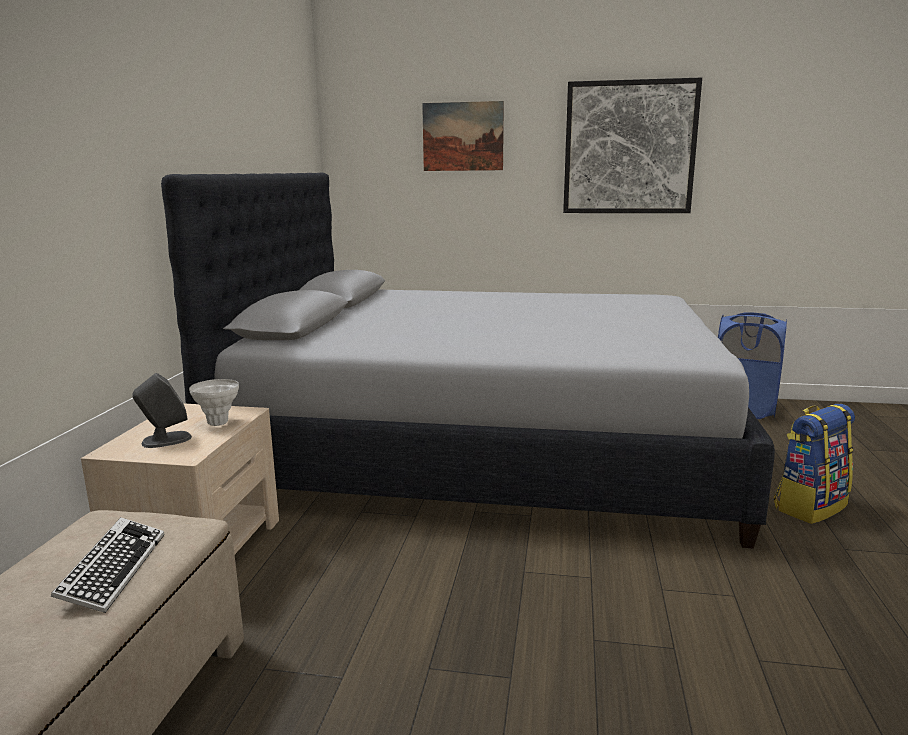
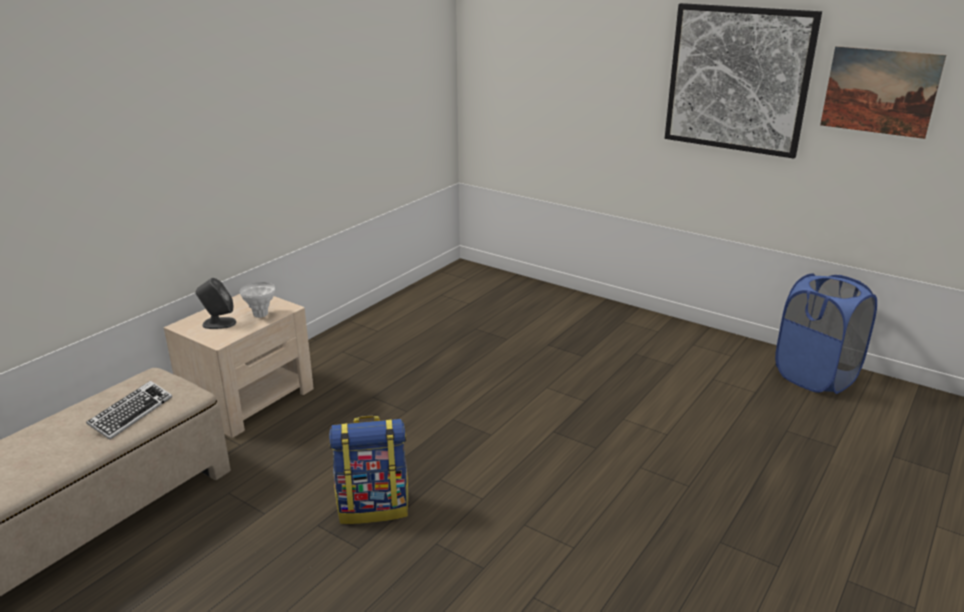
camera: 25 degrees right, 10 degrees up
grey bed [161,173,775,549] -> none
picture [422,101,504,171] -> picture moved to [820,46,946,139]
backpack [774,404,855,524] -> backpack moved to [329,416,408,524]

